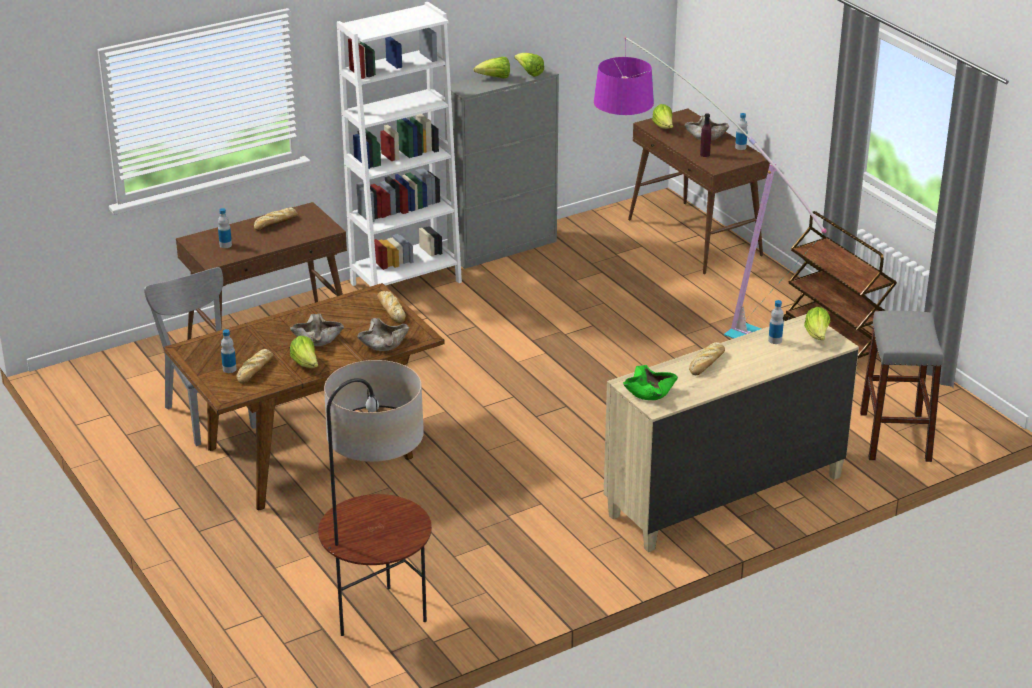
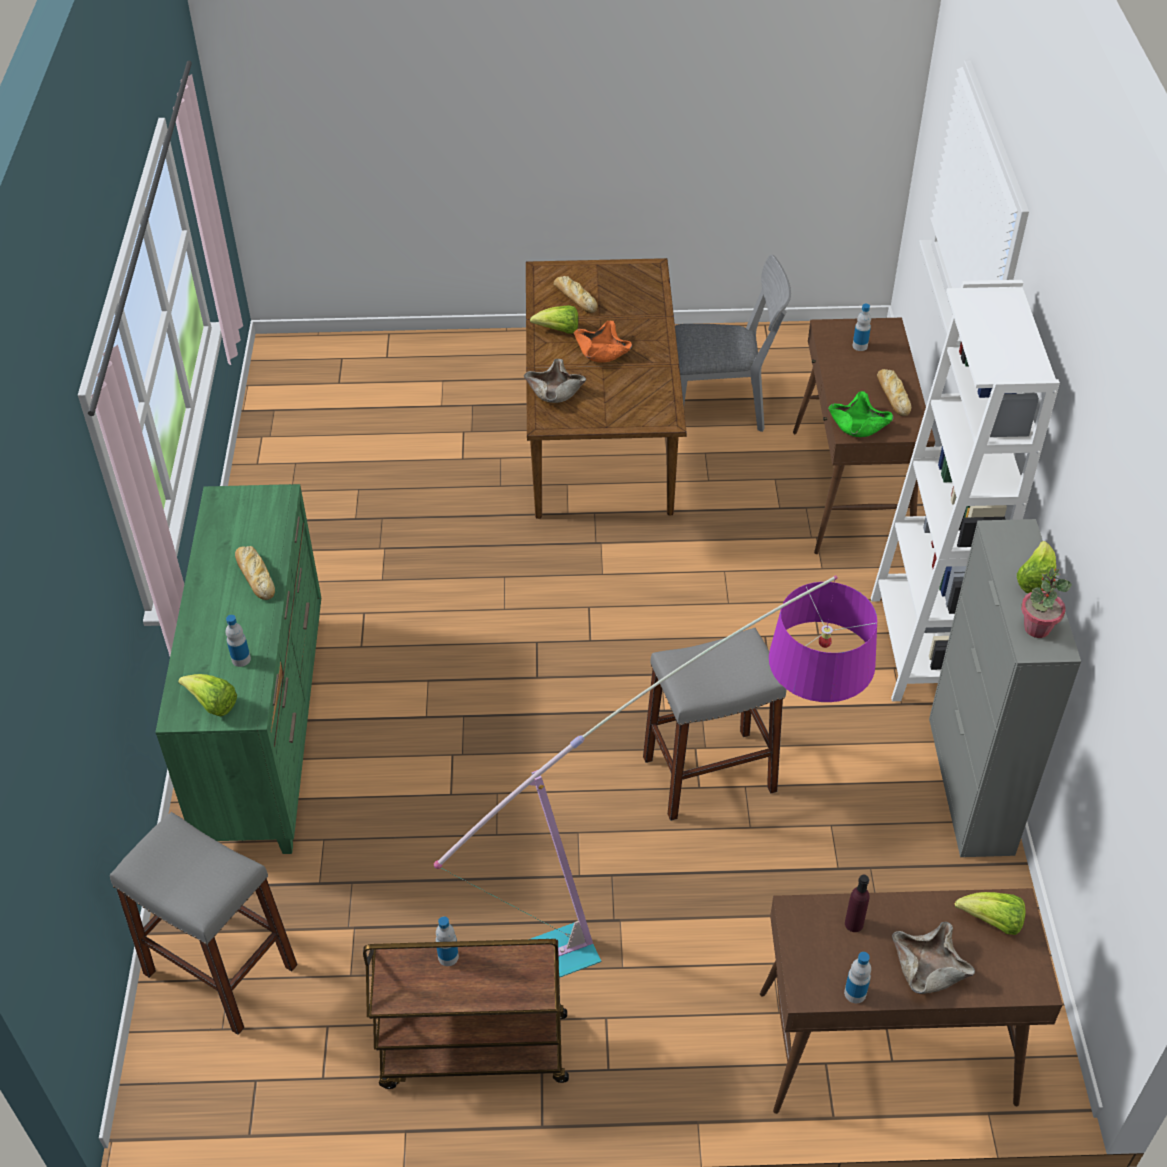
camera: 120 degrees right, 15 degrees up
bottle [221,329,237,373] -> bottle moved to [436,916,459,966]
beige bowl [290,314,344,346] -> orange bowl [574,321,632,363]
floor lamp [318,360,432,636] -> none
bread [377,291,405,323] -> none
lettuce [514,53,544,77] -> potted plant [1021,568,1072,638]
beige dresser [604,314,859,552] -> green dresser [155,484,321,854]
green bowl [623,365,678,400] -> green bowl moved to [828,391,893,437]
none -> grey stool [643,628,786,821]

